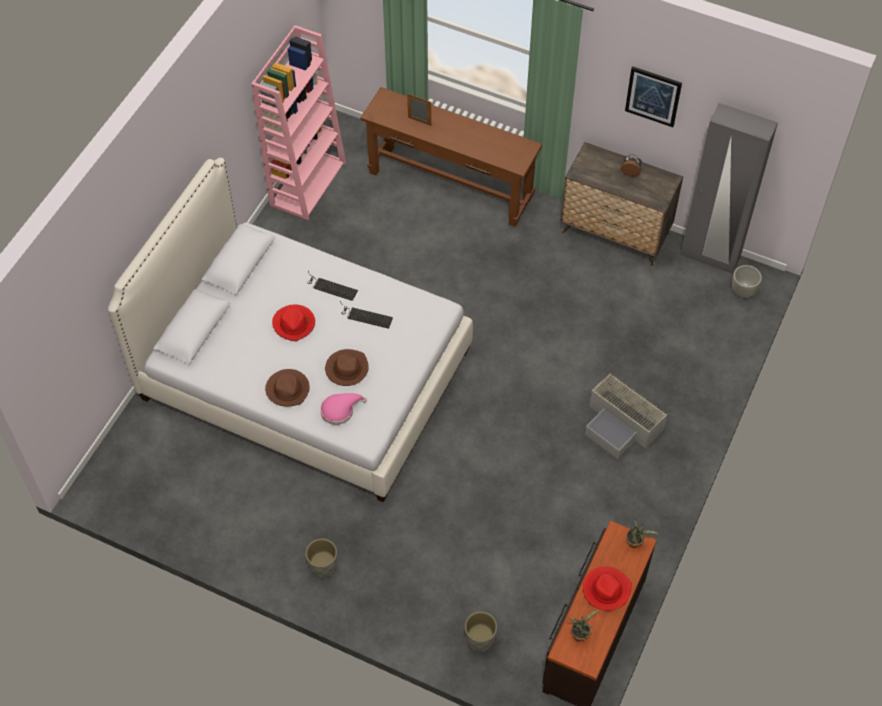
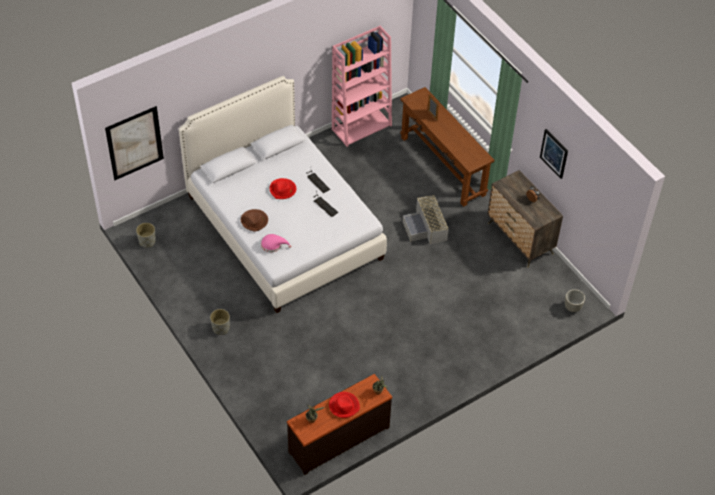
camera: 30 degrees right, 5 degrees down
brown hat [325,349,369,386] -> none
grey planter [465,612,497,652] -> grey planter moved to [136,223,156,247]
grey storage box [585,374,667,459] -> grey storage box moved to [403,195,449,244]
grey wardrobe [680,103,778,274] -> none
none -> picture [105,106,164,180]

